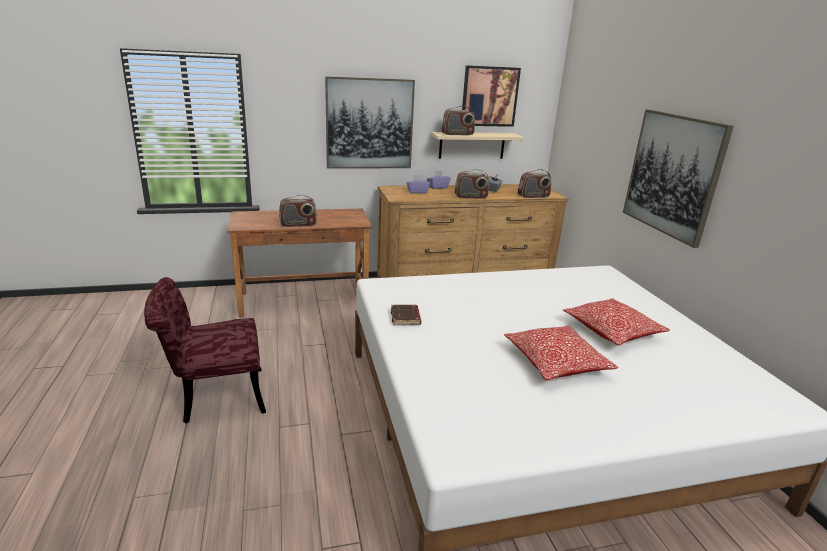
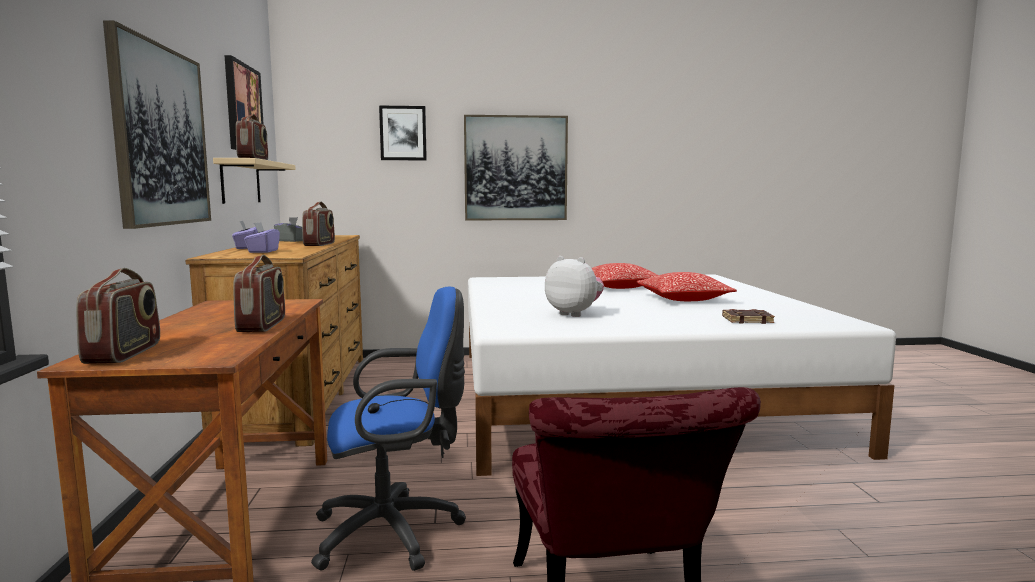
camera: 80 degrees left, 15 degrees down
brown book [391,305,421,325] -> brown book moved to [722,309,775,324]
radio [518,169,551,198] -> radio moved to [76,268,160,364]
none -> blue office chair [311,287,466,571]
none -> picture [379,106,427,160]
none -> plush toy [545,256,604,317]

